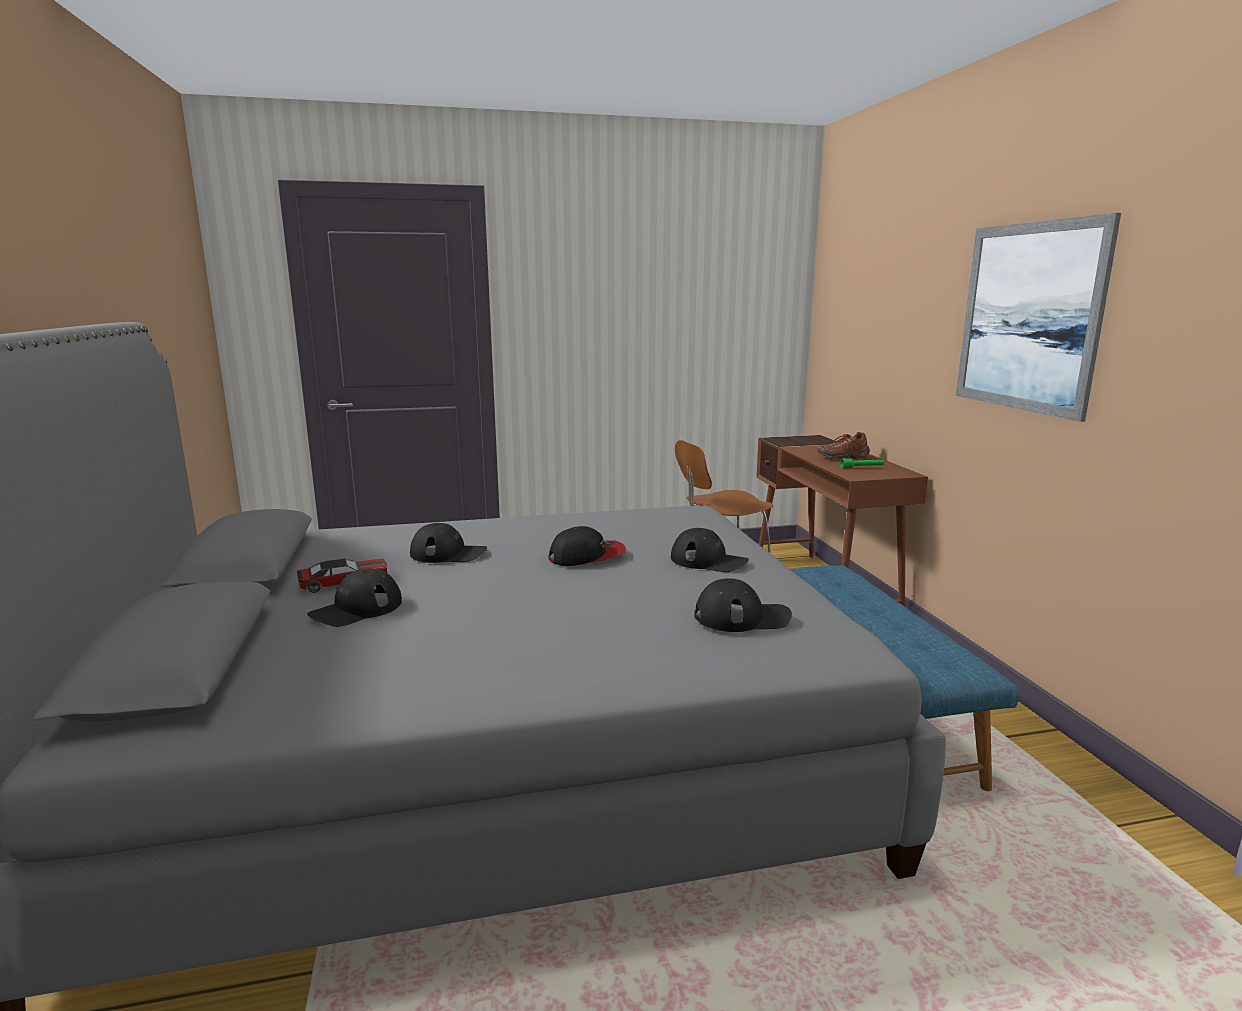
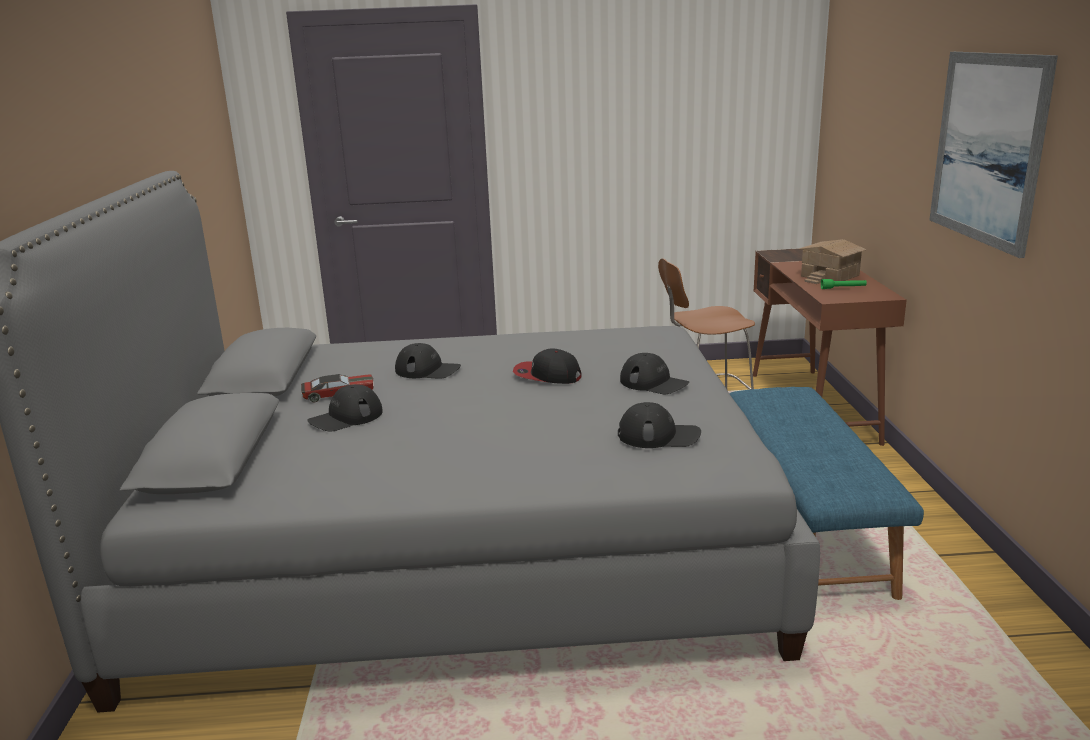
camera: 10 degrees right, 5 degrees up
cap [548,526,626,566] -> cap turned 150 degrees counterclockwise [513,349,582,384]
brown shoe [818,432,870,460] -> toy house [799,239,866,284]

